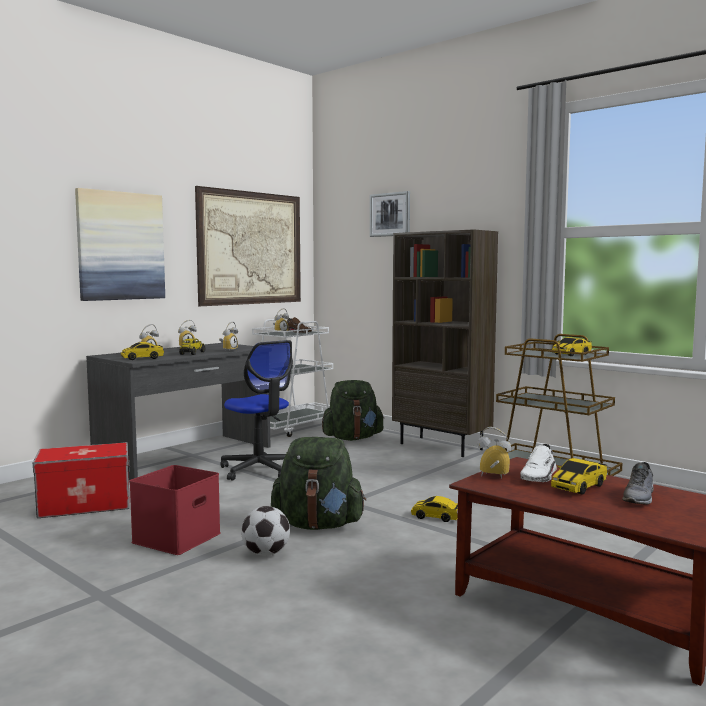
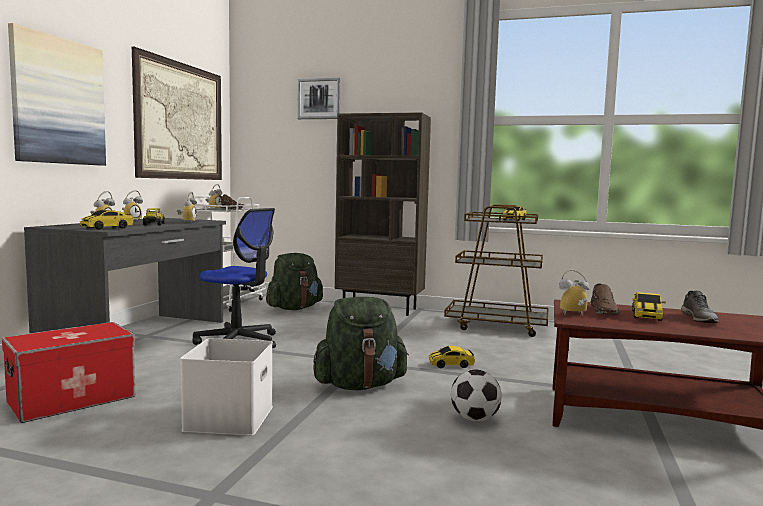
camera: 25 degrees left, 0 degrees up
red storage box [129,465,221,555] -> white storage box [180,338,273,436]
football [241,506,290,556] -> football moved to [451,370,502,421]
white shoe [520,444,557,482] -> brown shoe [590,283,620,315]

